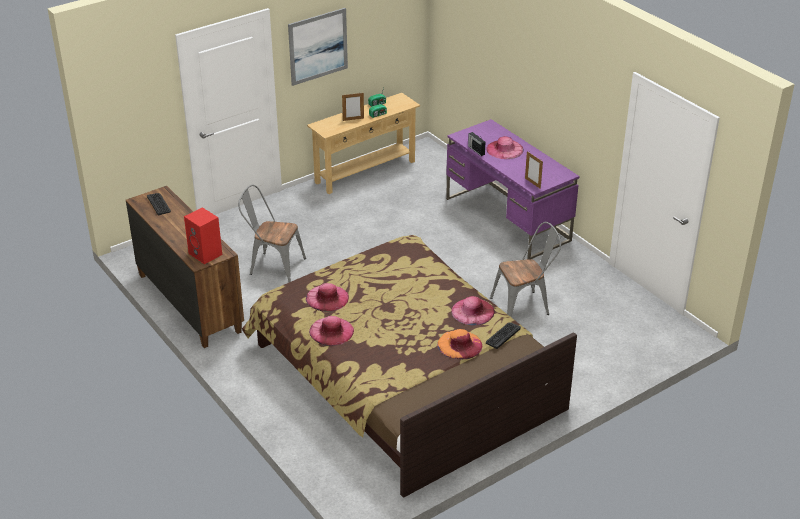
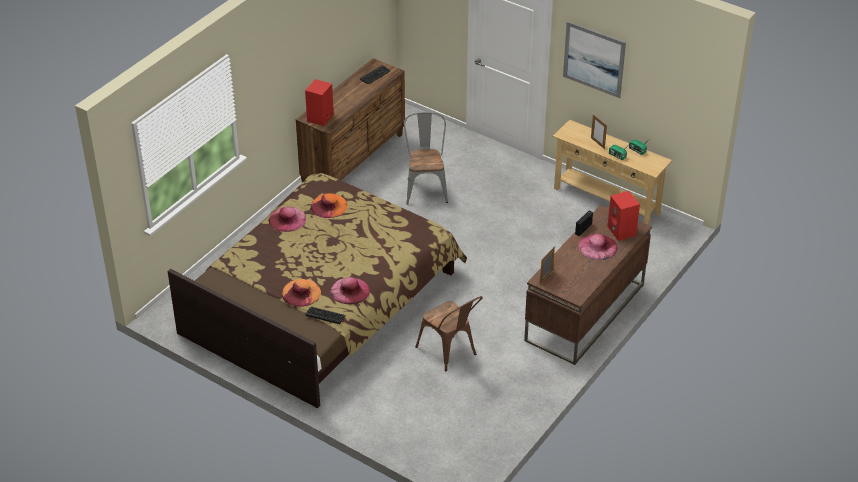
camera: 70 degrees right, 5 degrees up
pink hat [306,283,349,312] -> orange hat [311,193,347,218]
purple desk [446,119,579,259] -> brown desk [524,205,652,365]
grey chair [490,222,561,317] -> brown chair [415,296,483,371]
none -> red speaker [607,191,640,241]

